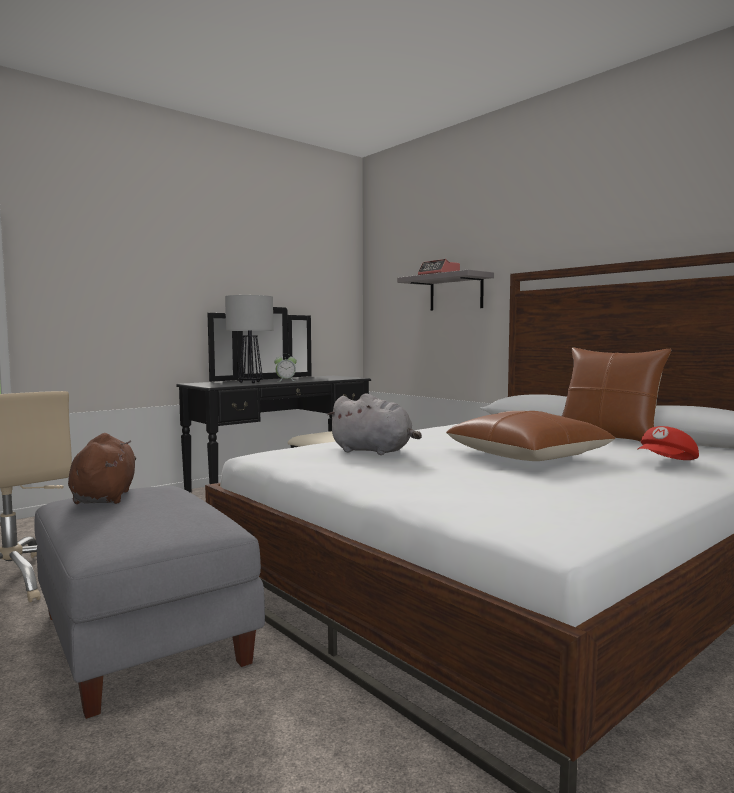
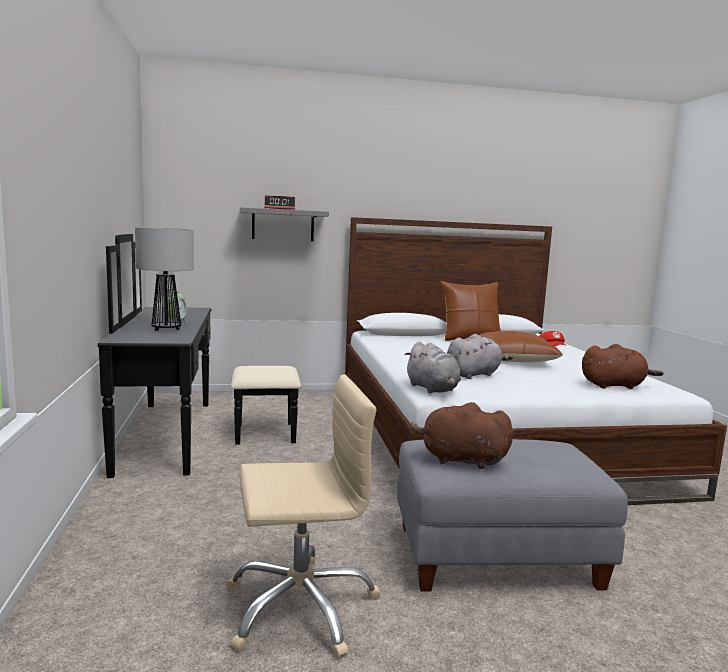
camera: 60 degrees left, 5 degrees up
none -> grey plush toy [405,341,461,393]
none -> brown plush toy [582,344,664,389]

